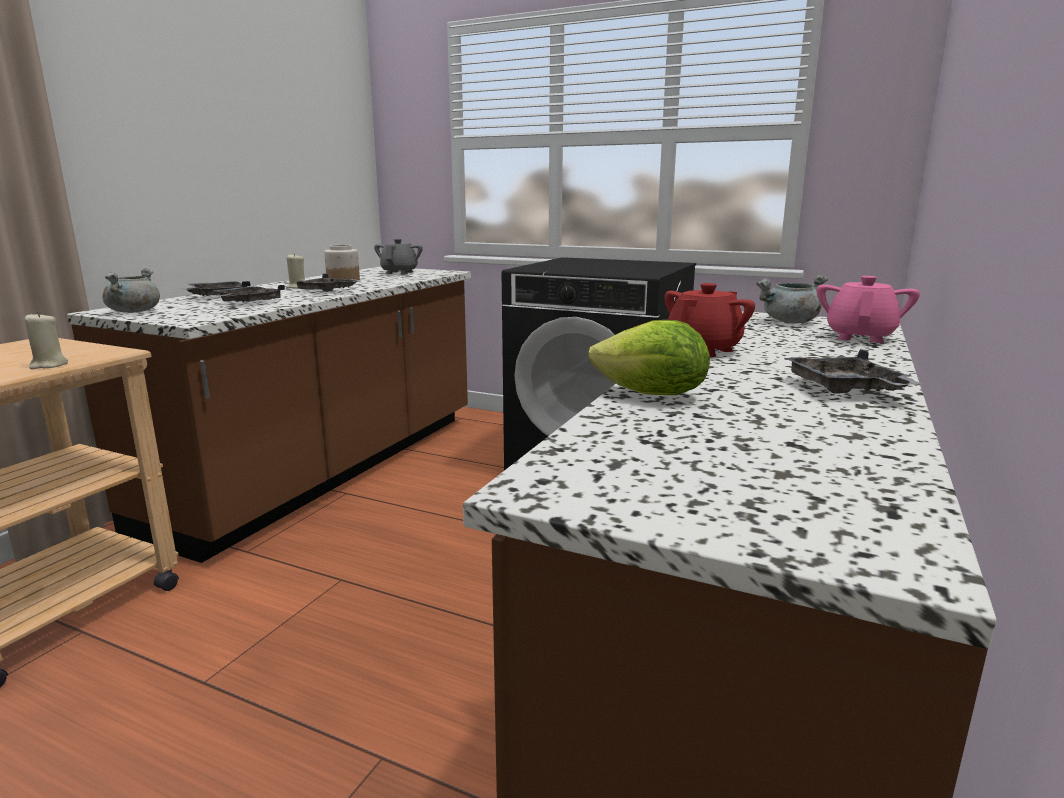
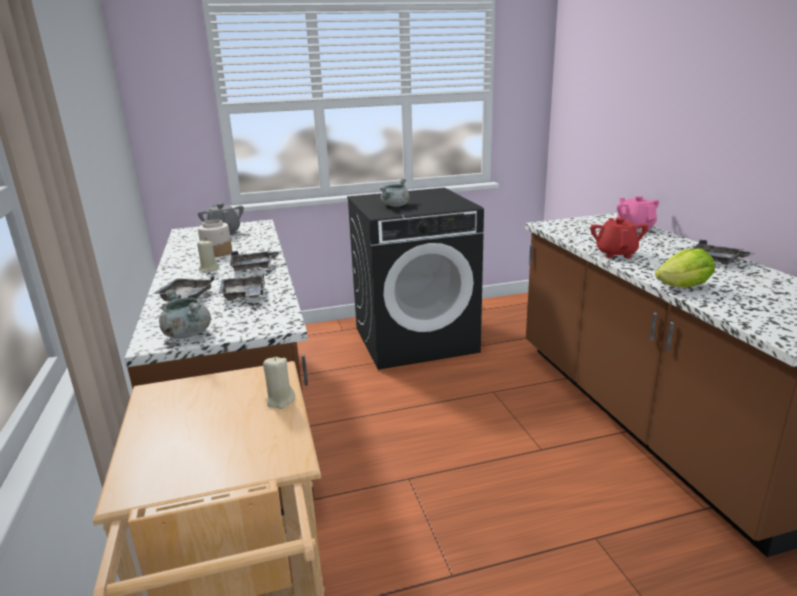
camera: 40 degrees left, 5 degrees up
grey cooking pot [756,274,828,323] -> grey cooking pot moved to [380,178,410,207]

